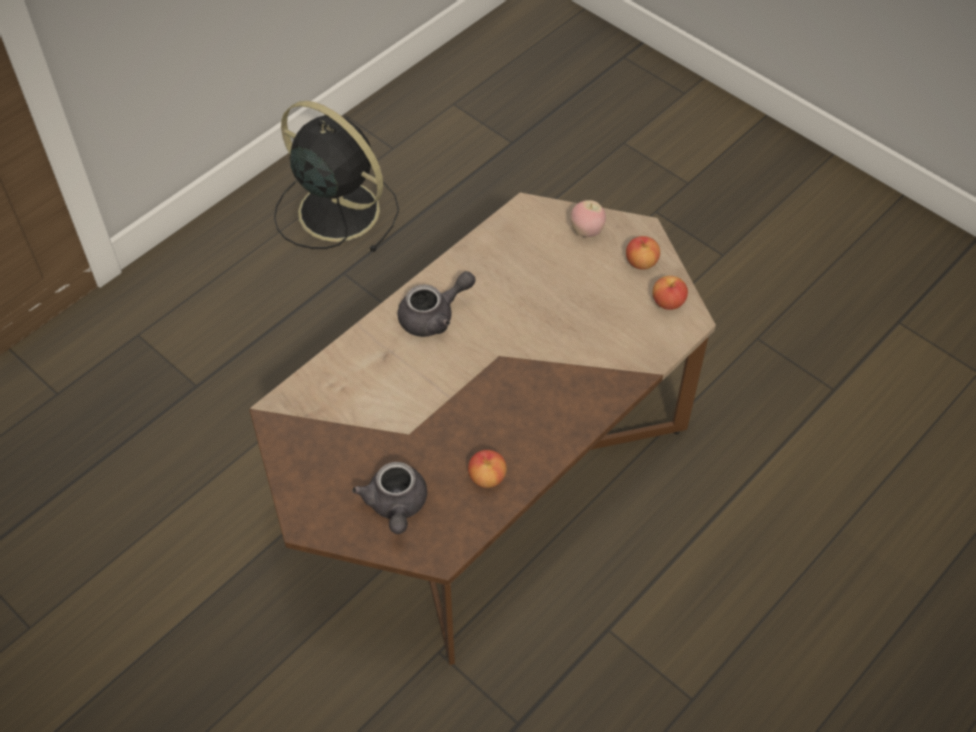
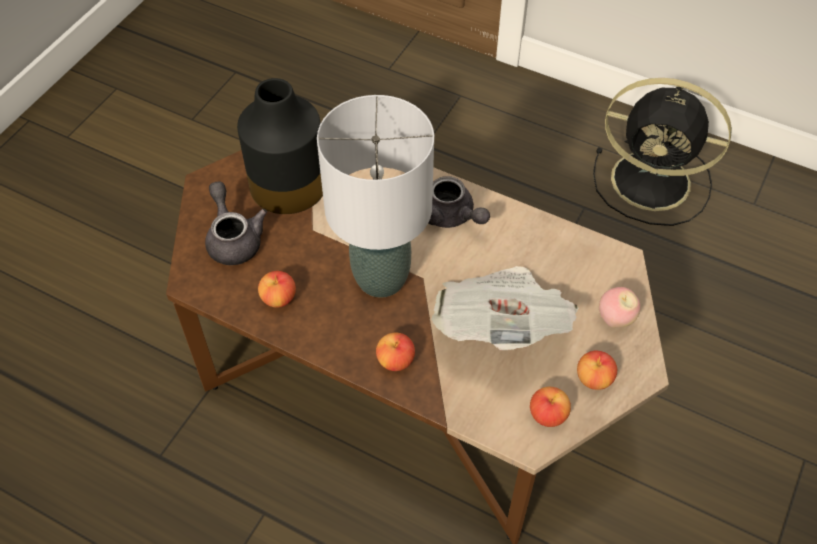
camera: 75 degrees right, 0 degrees up
black fan [274,101,399,253] -> black fan turned 90 degrees clockwise [593,78,732,226]
grey teapot [352,462,427,534] -> grey teapot turned 90 degrees clockwise [205,181,267,265]
none -> black vase [237,78,323,214]
none -> grey table lamp [317,95,434,297]
none -> apple [376,333,415,371]
none -> newspaper [431,266,579,350]

